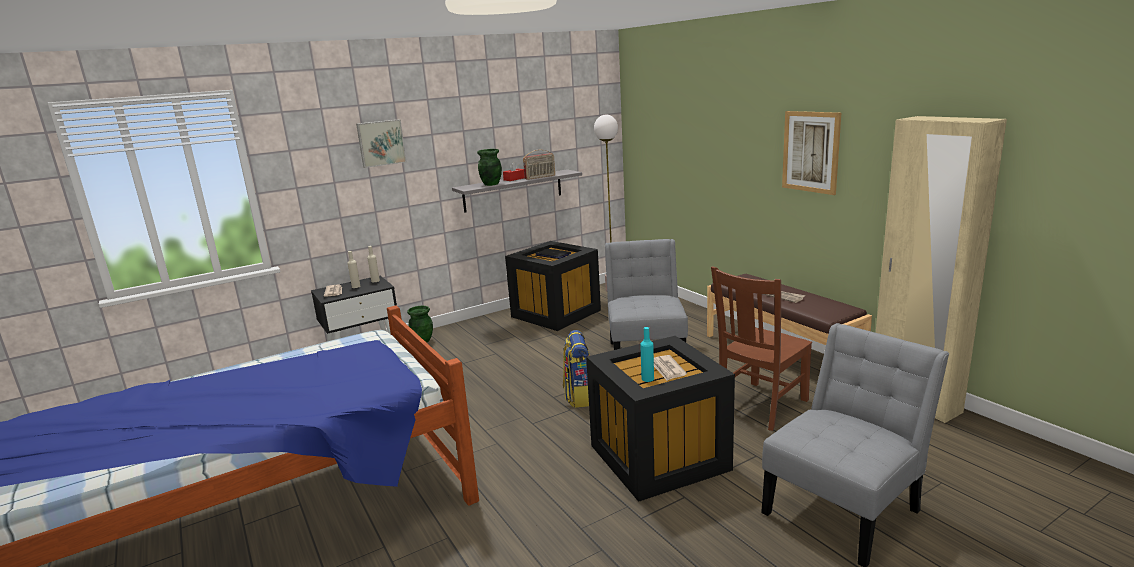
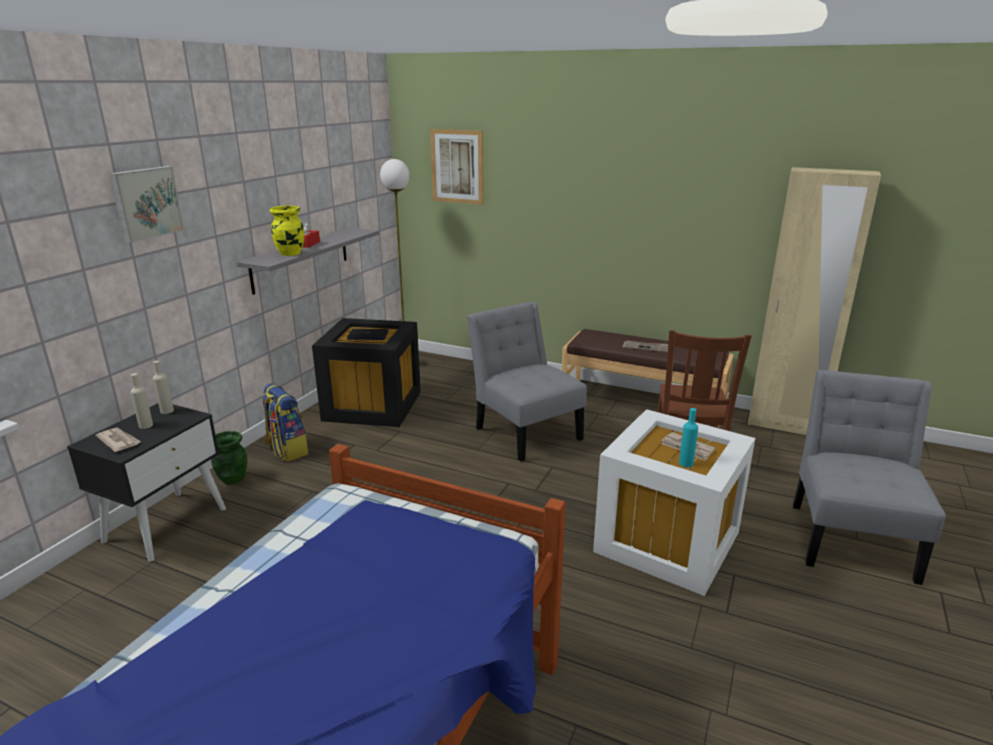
camera: 35 degrees left, 5 degrees up
green vase [477,149,502,186] -> yellow vase [270,206,304,256]
radio [523,150,555,180] -> none
backpack [563,330,590,408] -> backpack moved to [262,383,309,462]
black storage box [586,336,735,502] -> white storage box [593,409,755,596]
picture [782,111,841,195] -> picture moved to [430,129,484,205]

